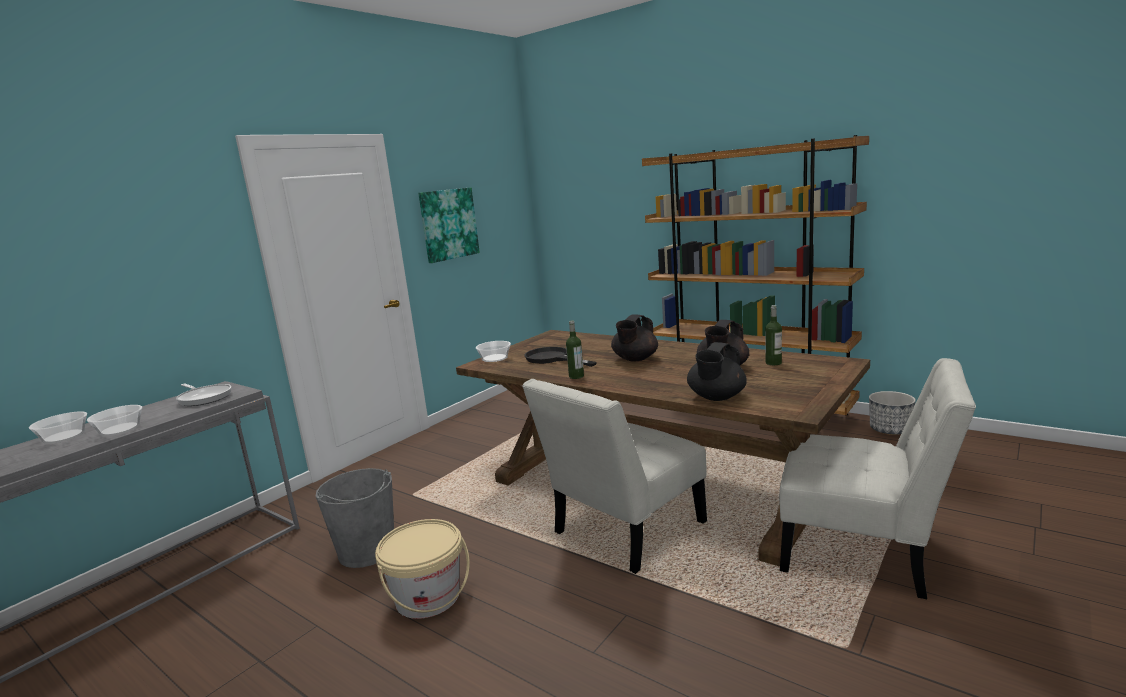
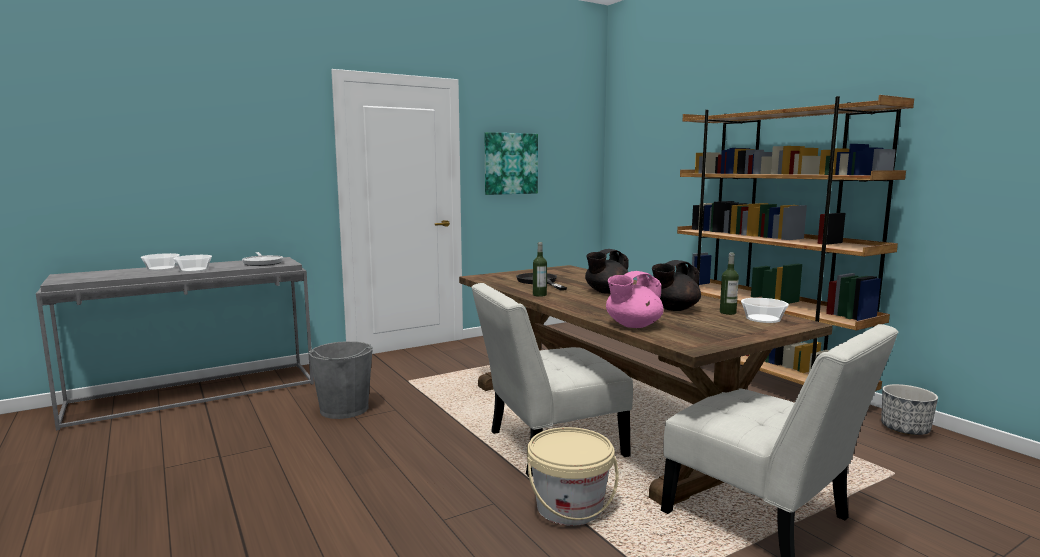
camera: 20 degrees right, 5 degrees down
beige bucket [375,519,470,619] -> beige bucket moved to [527,427,619,526]
bowl [476,341,511,362] -> bowl moved to [741,298,789,323]
black teapot [687,342,747,401] -> pink teapot [606,271,664,328]

